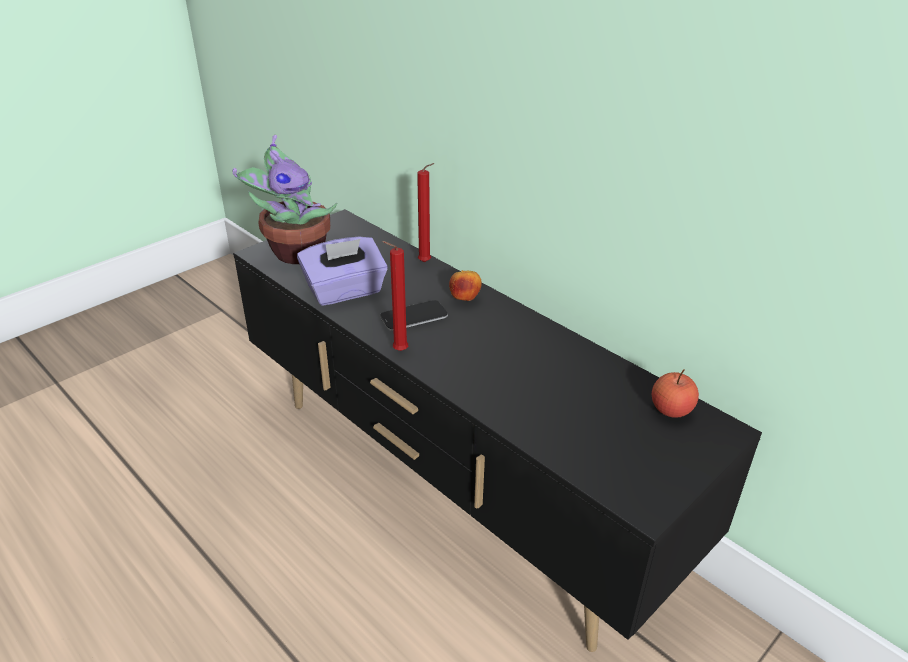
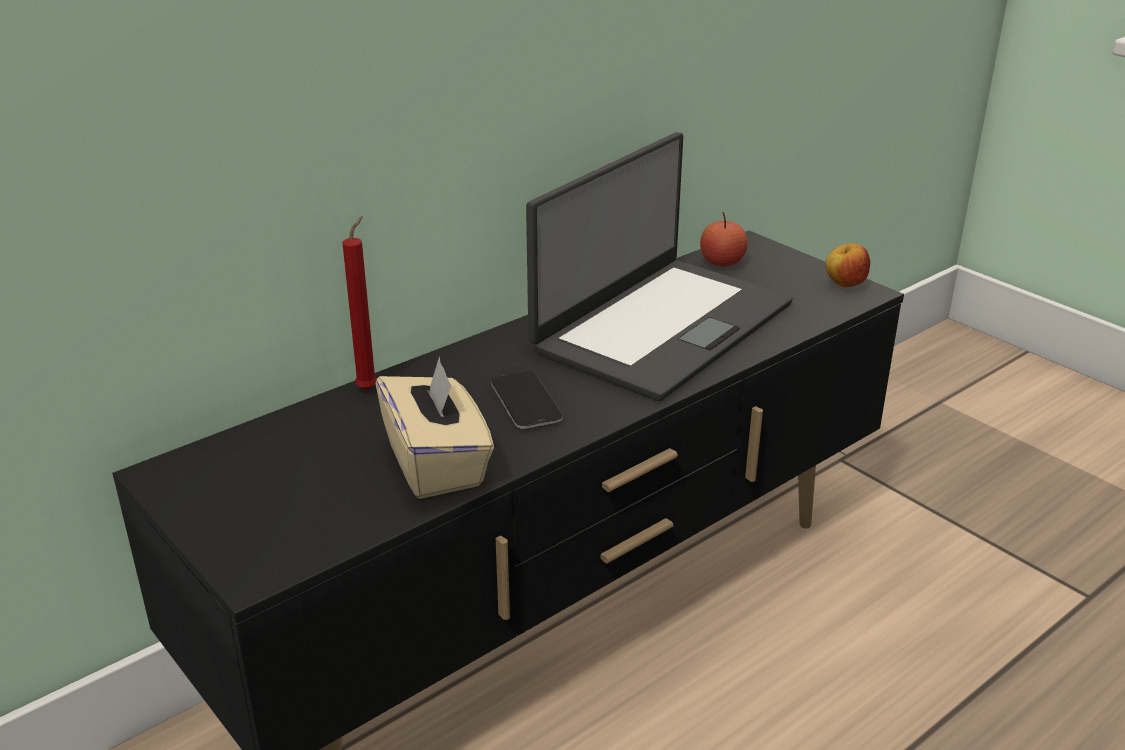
camera: 85 degrees left, 5 degrees down
potted plant [233,135,337,264] -> none
purple tissue box [297,237,388,306] -> beige tissue box [376,356,494,499]
red candle [382,241,408,351] -> none
apple [449,270,482,301] -> apple moved to [825,243,870,287]
none -> laptop [526,132,793,401]

